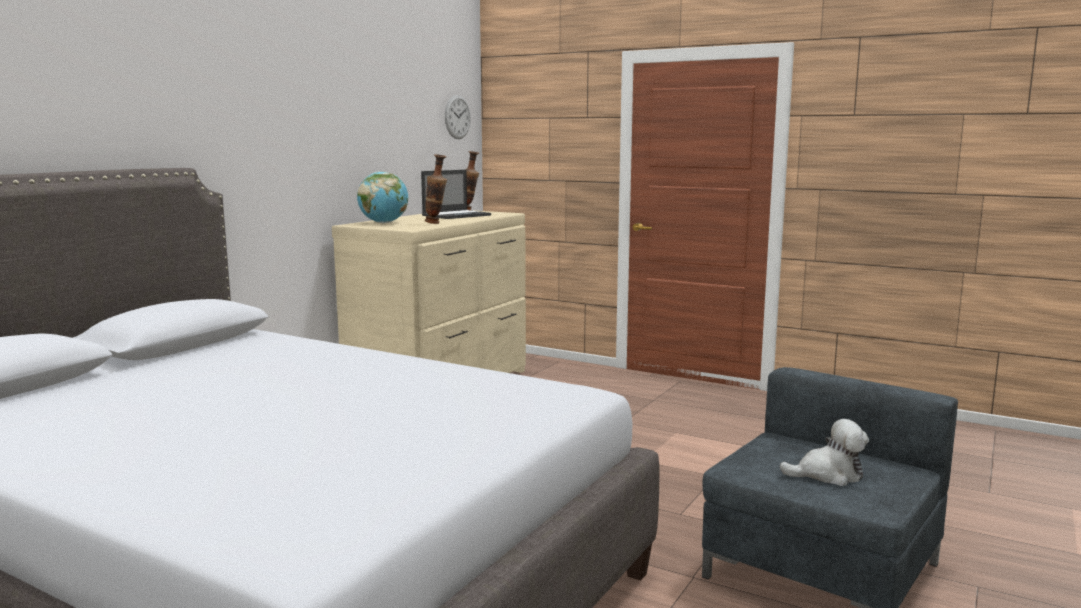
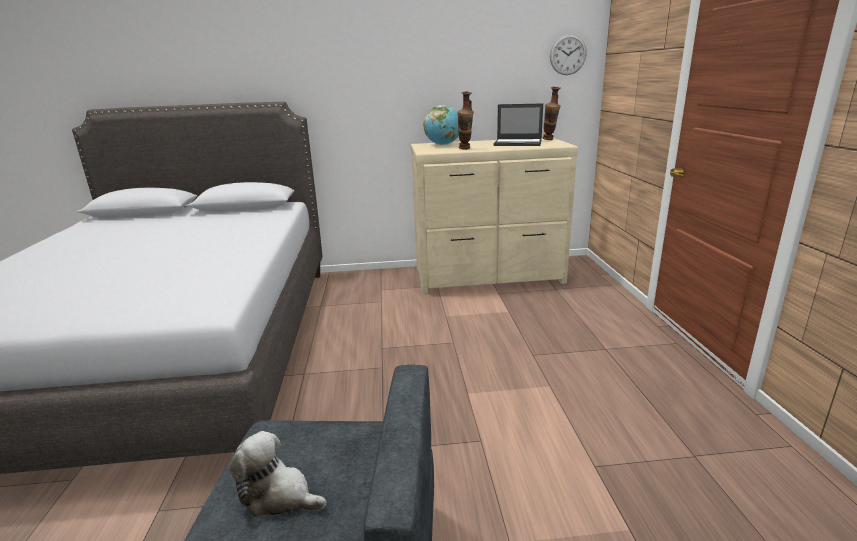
camera: 55 degrees right, 10 degrees up
plush toy [780,419,869,486] -> plush toy turned 150 degrees clockwise [230,431,327,517]

